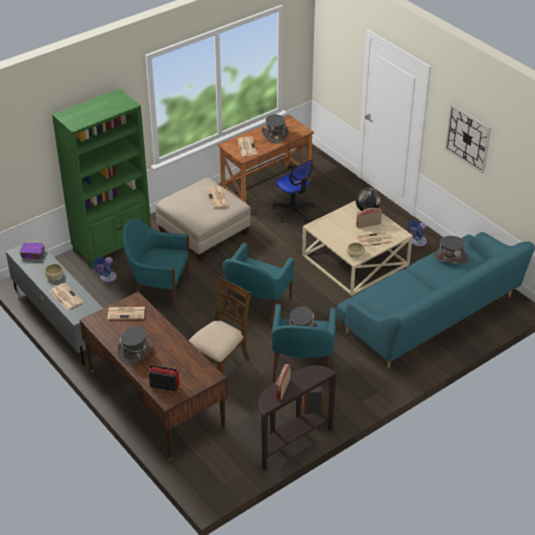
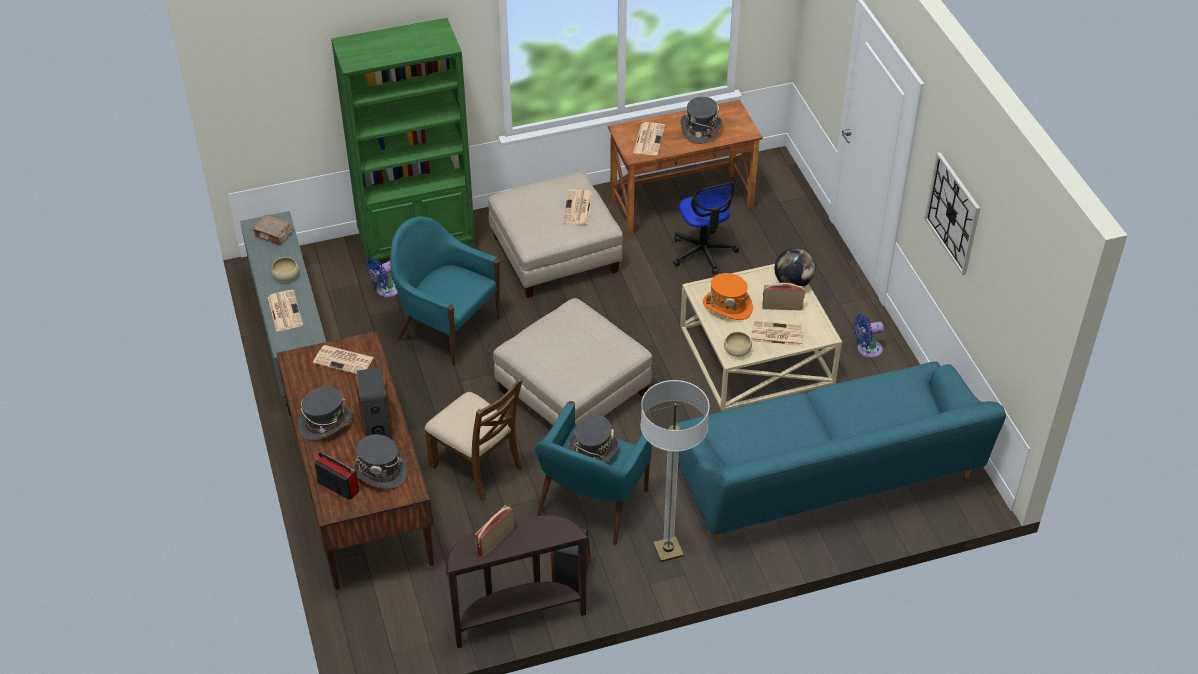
camera: 20 degrees right, 5 degrees up
purple book [20,242,45,259] -> brown book [252,215,292,245]
brown chair [189,277,251,375] -> brown chair turned 75 degrees clockwise [425,377,523,501]
turquoise armchair [222,242,294,329] -> beige ottoman [493,298,652,425]
grey hat [434,236,468,264] -> grey hat moved to [352,435,408,489]
none -> speaker [355,367,393,440]
none -> floor lamp [641,380,709,562]
none -> orange hat [703,273,753,320]

